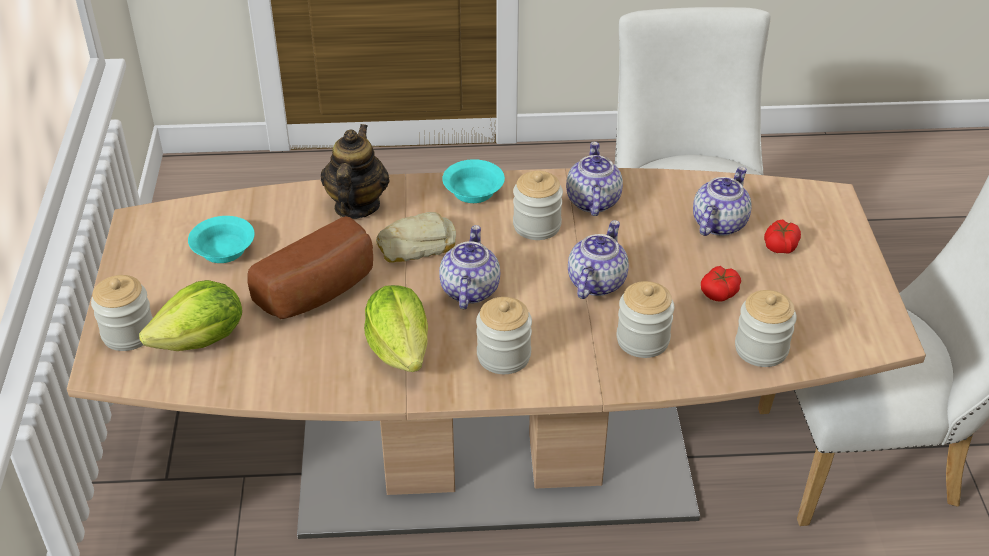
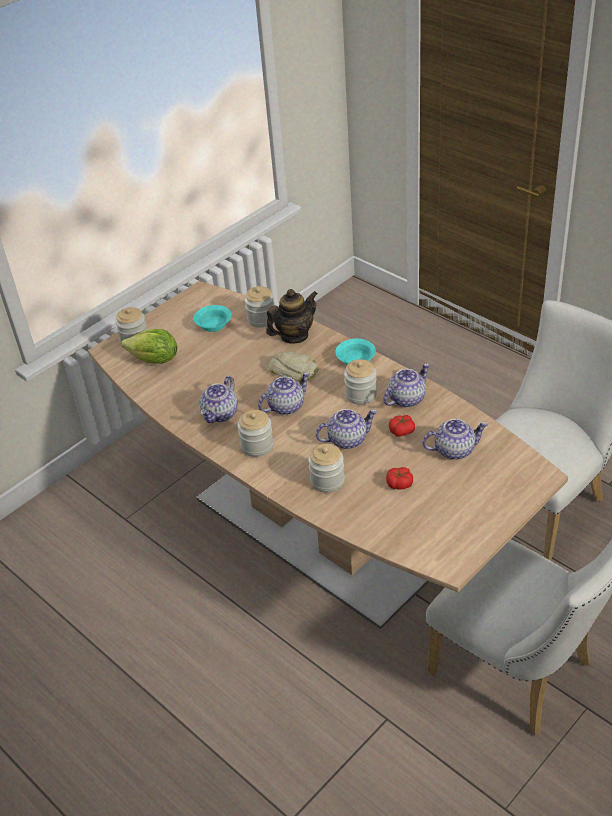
camera: 50 degrees right, 0 degrees up
bread [247,216,373,319] -> none
lettuce [364,285,428,372] -> teapot [200,376,238,423]
jar [735,290,797,367] -> jar moved to [244,286,274,328]
tomato [764,220,801,254] -> tomato moved to [389,415,415,437]

